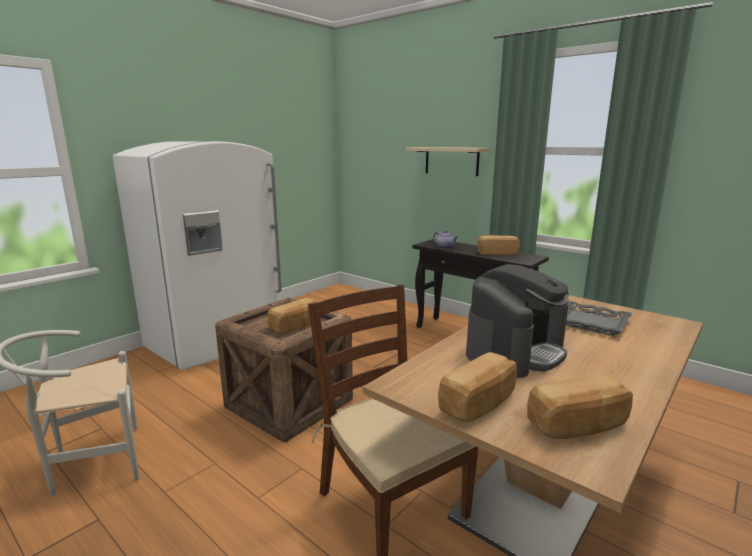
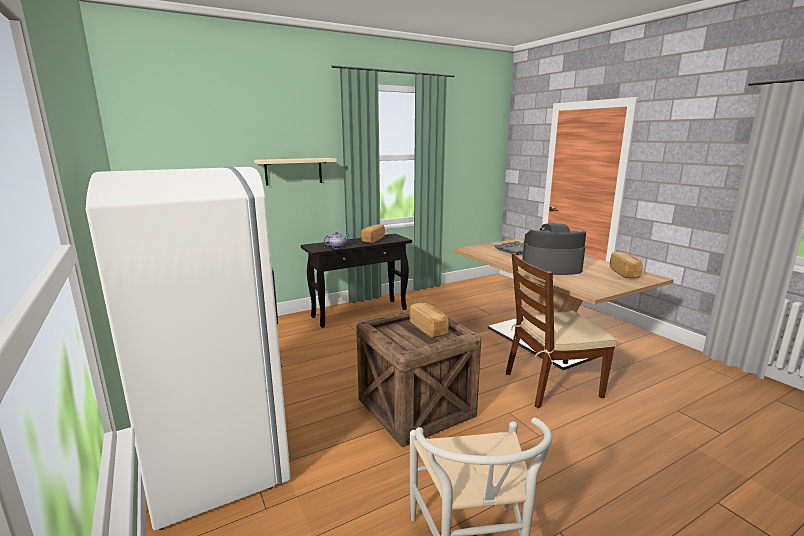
camera: 70 degrees left, 0 degrees up
bread [438,352,517,422] -> none
coffee machine [466,264,569,378] -> coffee machine turned 60 degrees counterclockwise [522,223,586,275]

